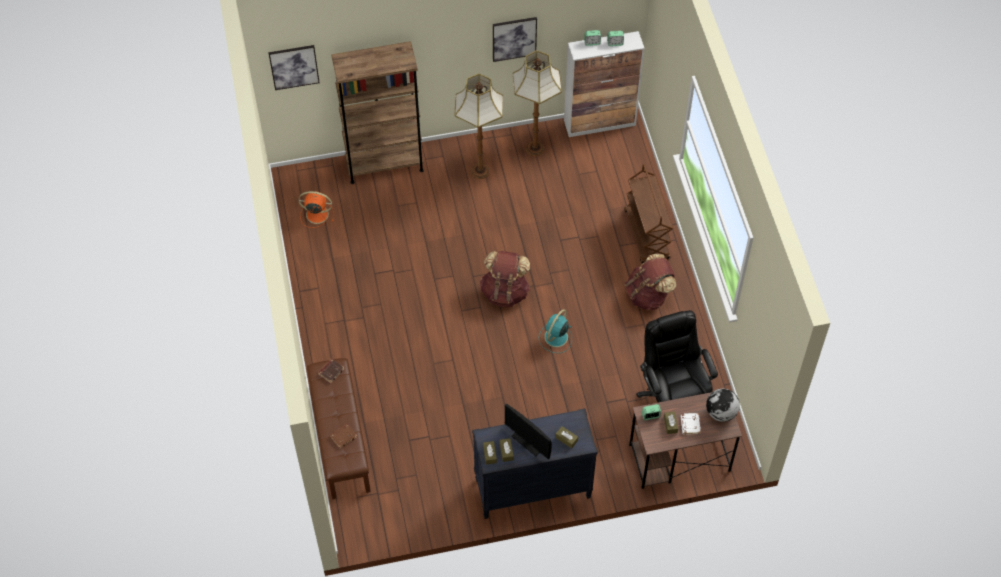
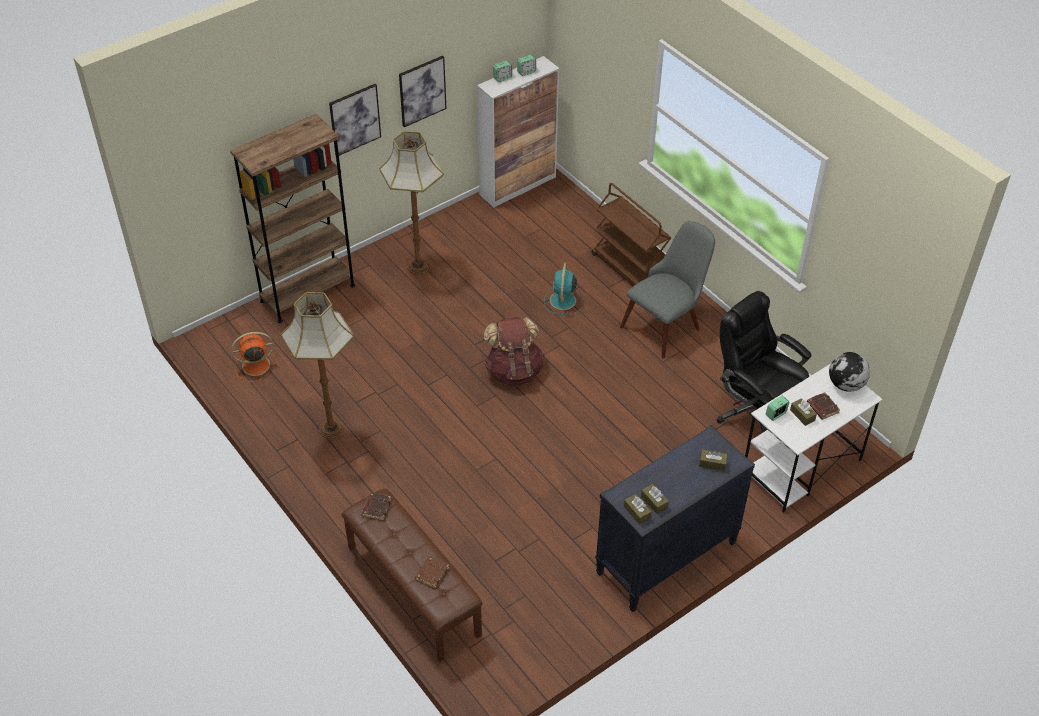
camera: 25 degrees left, 10 degrees down
picture [268,45,320,90] -> picture moved to [329,84,381,156]
monitor [505,404,552,459] -> none
floor lamp [513,50,562,156] -> floor lamp moved to [281,292,354,439]
turquoise fan [539,309,572,353] -> turquoise fan moved to [544,263,582,315]
brown backpack [625,254,676,311] -> grey chair [620,221,715,359]
brown desk [629,392,742,489] -> white desk [745,364,883,513]
white book [680,413,701,434] -> brown book [807,392,840,420]

